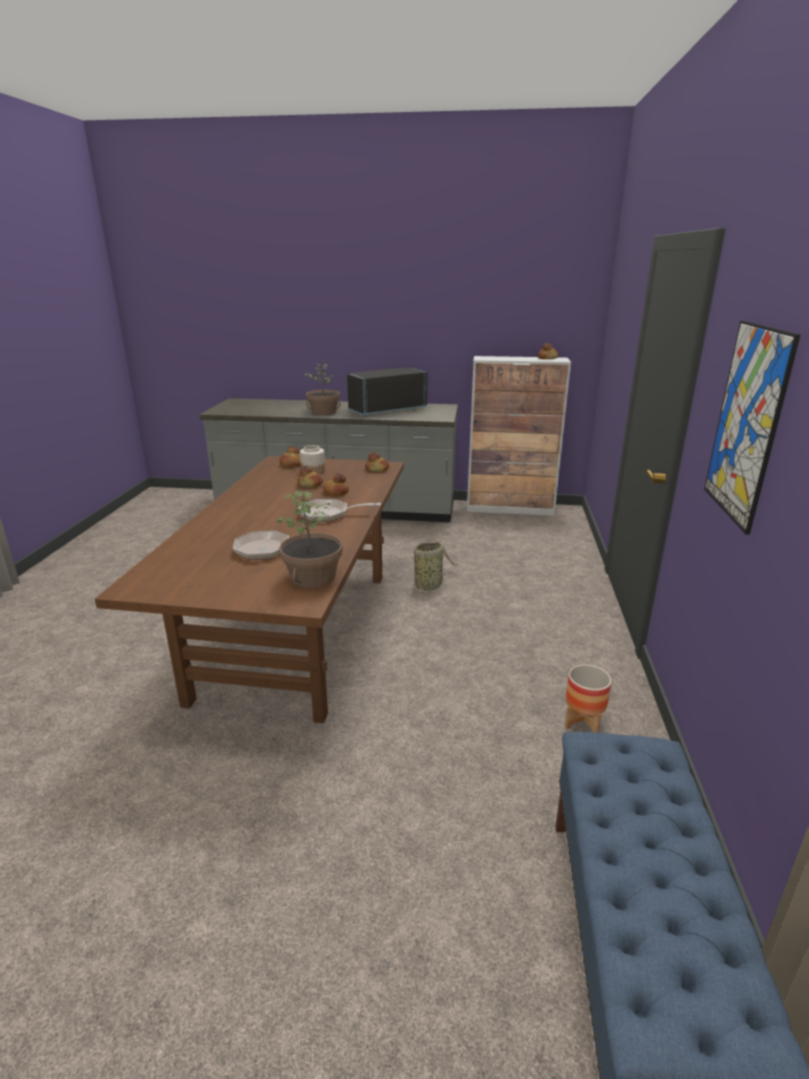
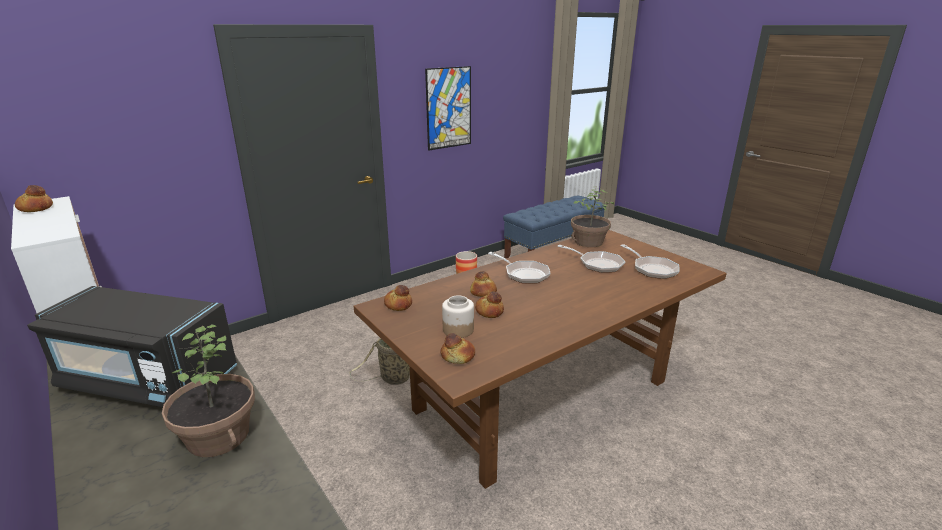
camera: 135 degrees left, 0 degrees up
none -> frying pan [621,244,680,279]

